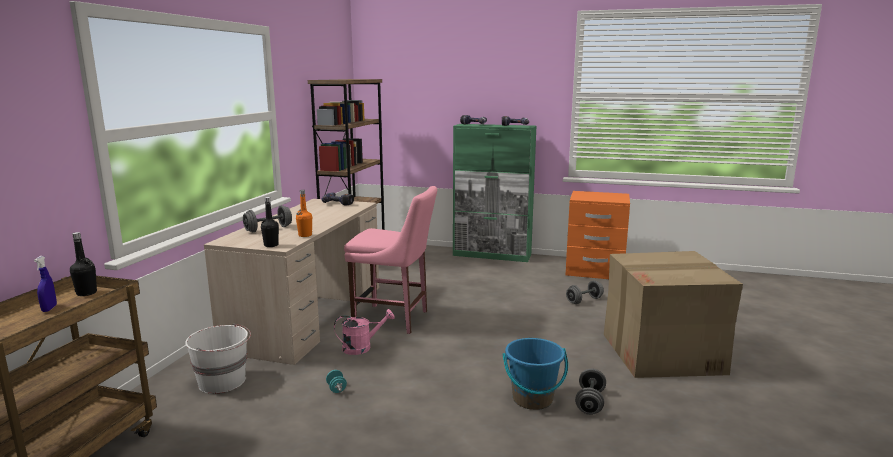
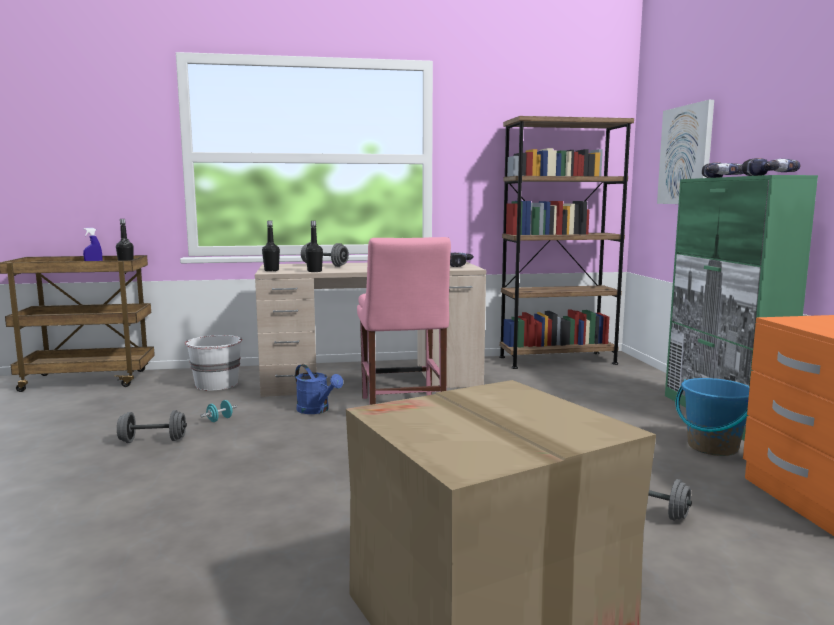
camera: 65 degrees right, 5 degrees down
orange bottle [296,190,312,237] -> black bottle [305,221,323,272]
pink watering can [334,309,395,355] -> blue watering can [295,364,343,414]
blue bucket [503,338,568,410] -> blue bucket moved to [676,378,750,456]
grey dumbbell [575,369,606,415] -> grey dumbbell moved to [117,410,187,443]
none -> picture [657,100,714,204]

